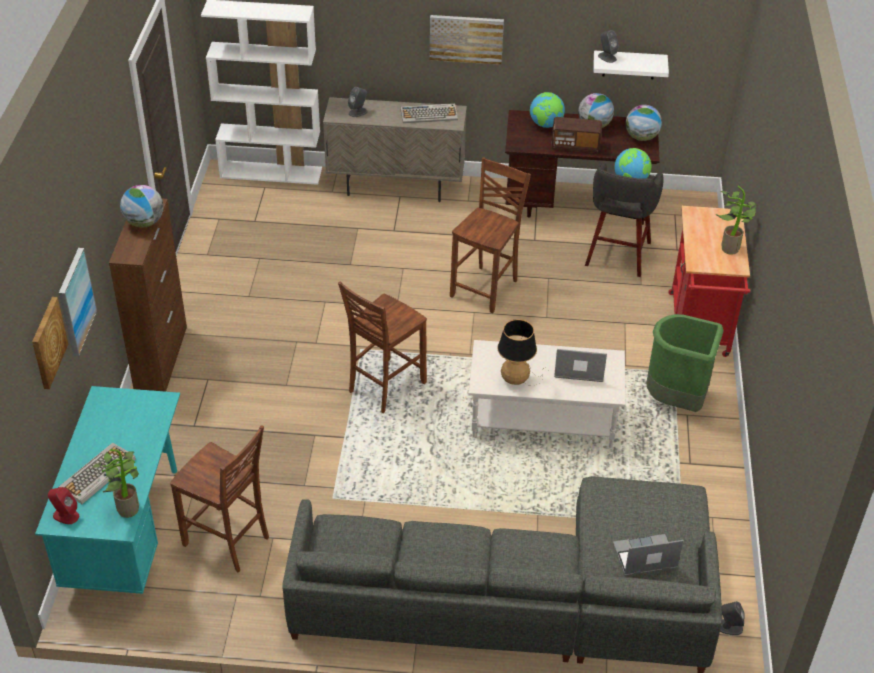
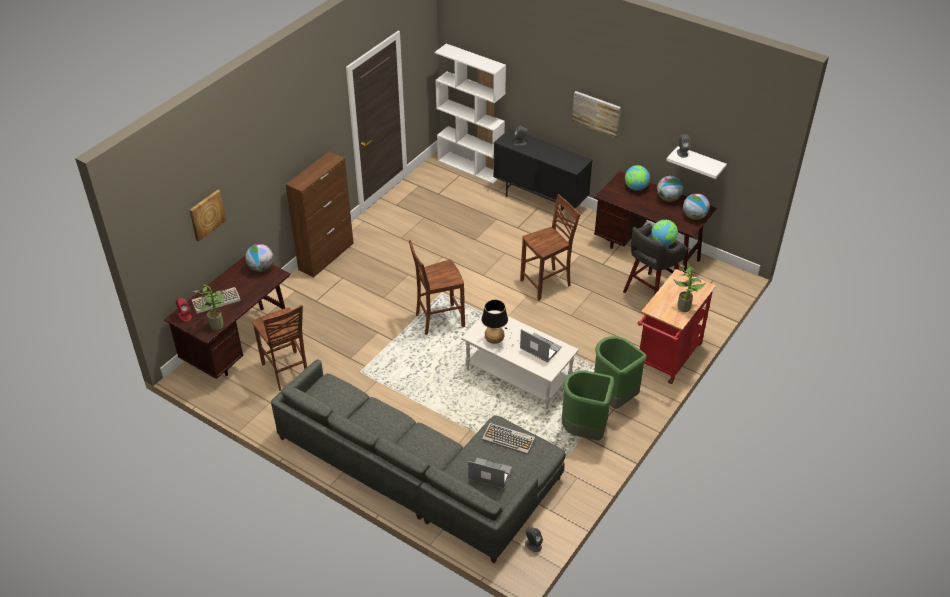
camera: 30 degrees right, 0 degrees up
turquoise desk [35,386,180,594] -> brown desk [164,256,291,379]
picture [59,248,97,357] -> none
globe [120,185,164,228] -> globe moved to [245,244,274,272]
beige cabinet [323,97,467,202] -> black cabinet [493,128,592,220]
keyboard [400,103,458,124] -> keyboard moved to [482,423,535,455]
radio [551,117,602,153] -> none
none -> green trash can [562,370,615,441]

